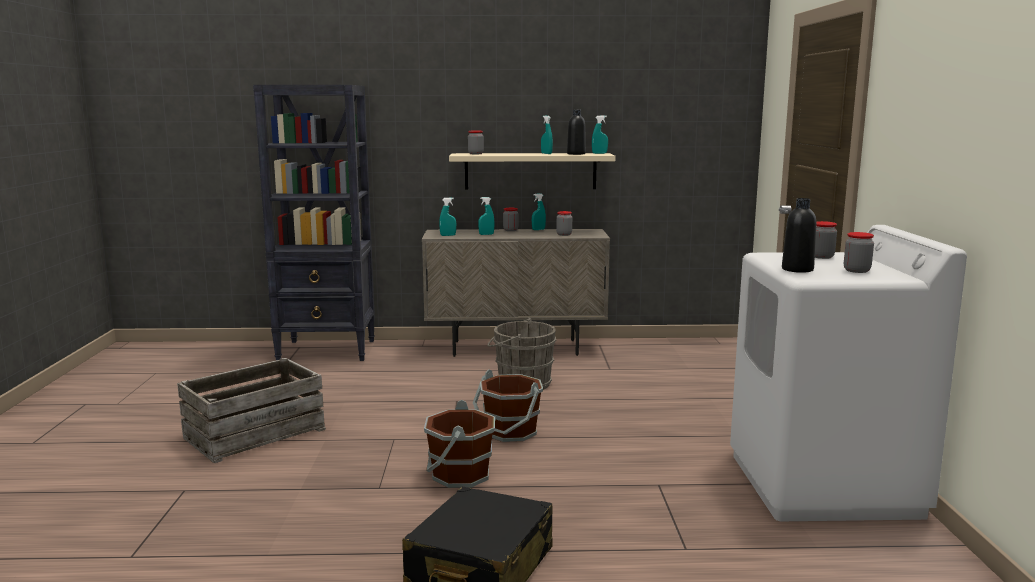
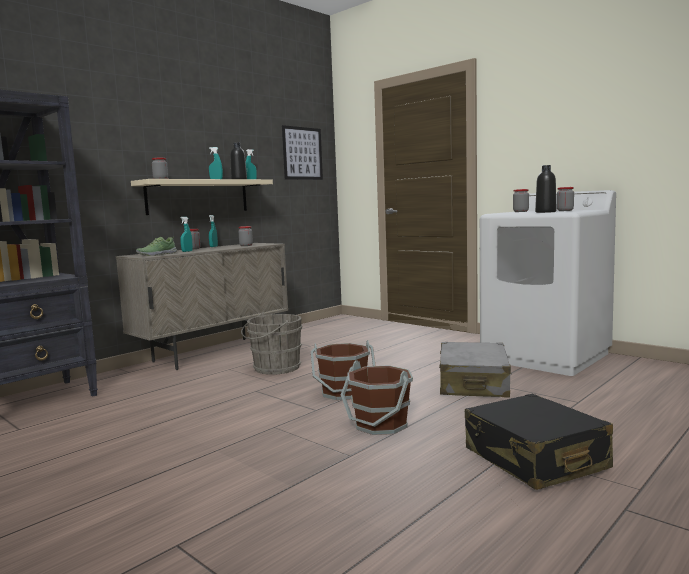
camera: 45 degrees left, 5 degrees down
crate [177,358,326,463] -> none
turquoise spray bottle [439,198,456,236] -> shoe [136,236,177,256]
none -> picture [282,125,323,180]
none -> grey suitcase [439,342,512,398]

